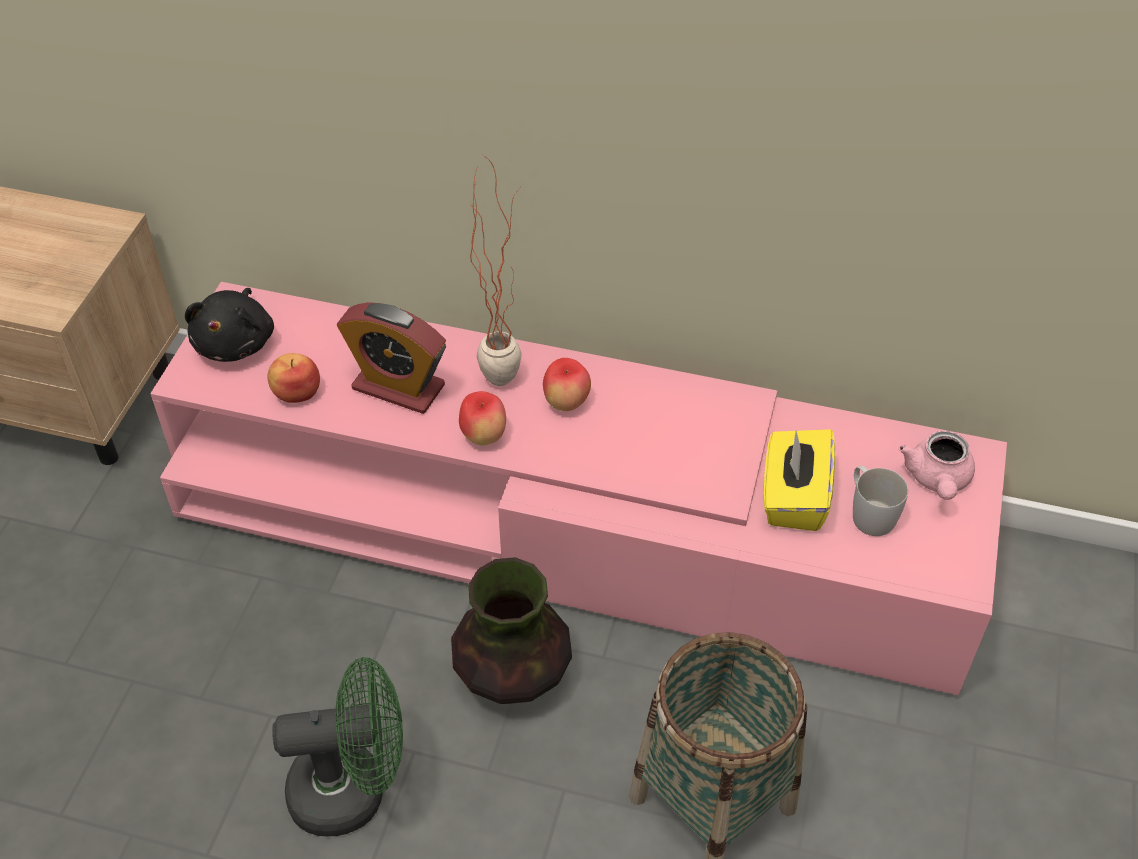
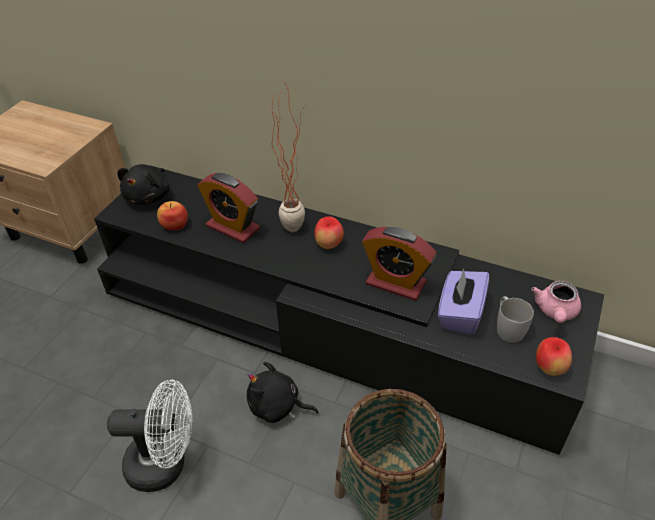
camera: 10 degrees right, 5 degrees down
pink tv stand [150,282,1007,695] -> black tv stand [94,166,604,455]
green fan [272,657,403,836] -> white fan [107,379,192,492]
vase [451,557,572,704] -> black plush toy [247,362,319,423]
apple [459,391,506,445] -> apple moved to [536,337,572,376]
yellow tissue box [763,429,835,531] -> purple tissue box [438,268,489,335]
none -> alarm clock [362,227,436,301]

